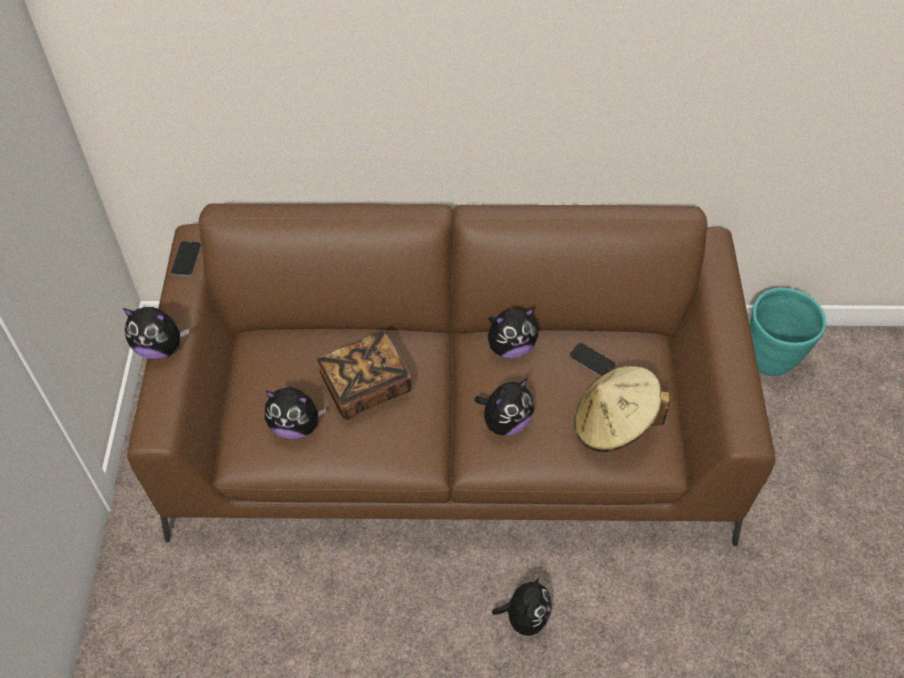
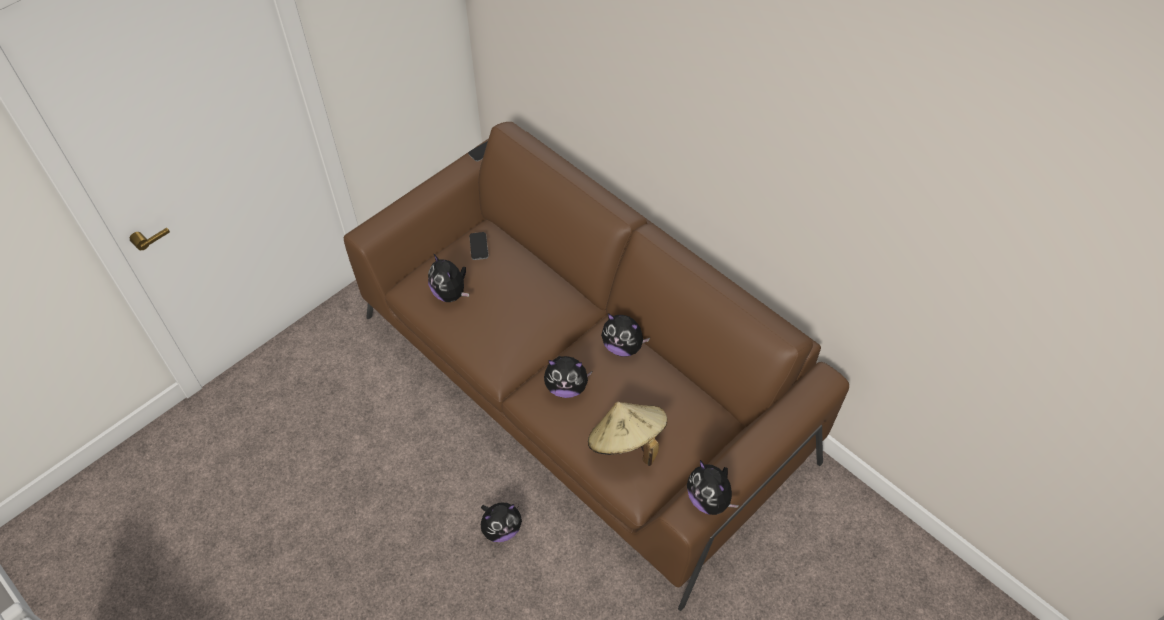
camera: 45 degrees right, 0 degrees up
plush toy [123,307,189,359] -> plush toy moved to [687,460,739,515]
book [317,331,412,420] -> none
phone [569,343,616,376] -> phone moved to [469,232,488,260]
turquoise planter [750,287,826,376] -> none

